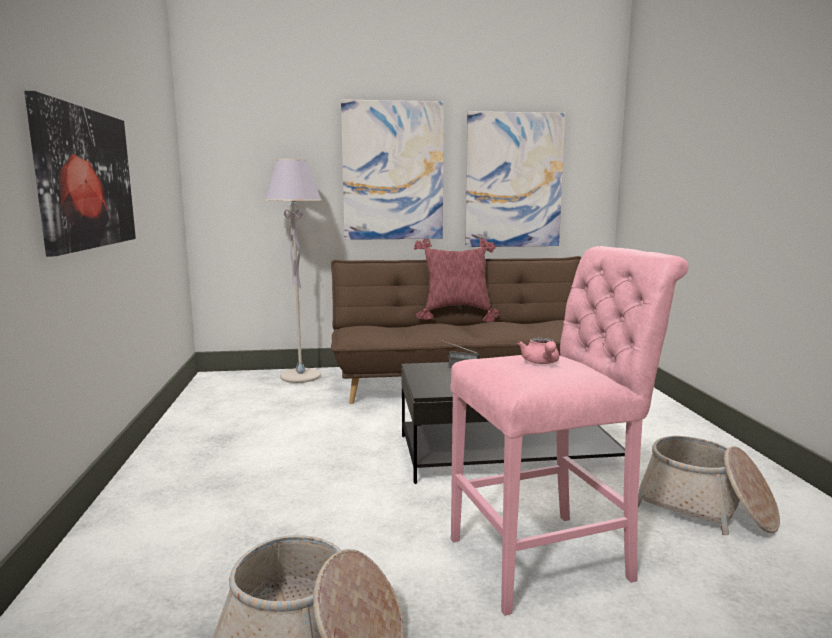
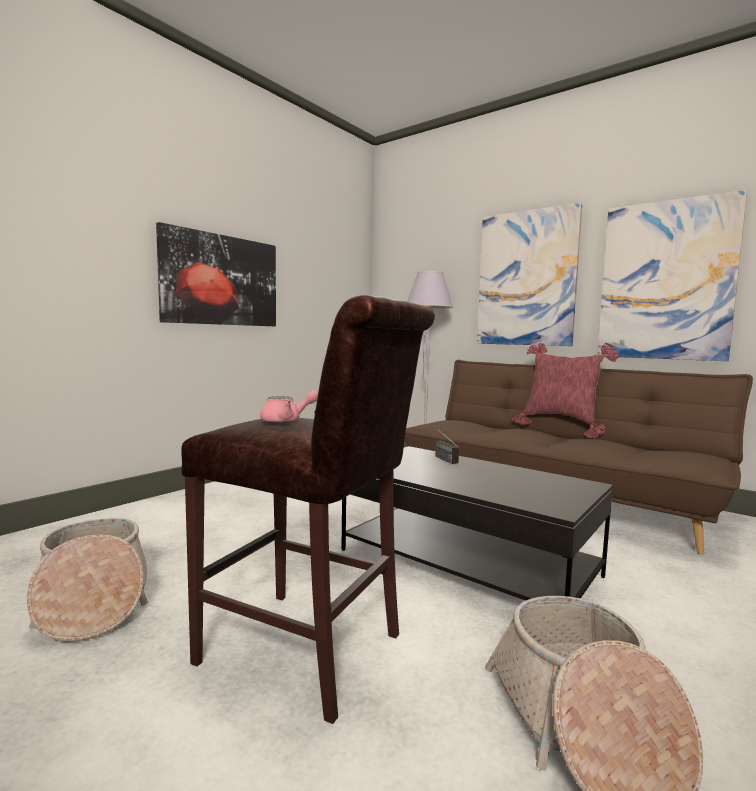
camera: 45 degrees right, 5 degrees down
pink stool [450,246,688,616] -> brown stool [181,295,435,724]
pink teapot [517,337,559,364] -> pink teapot turned 150 degrees counterclockwise [260,390,318,423]

